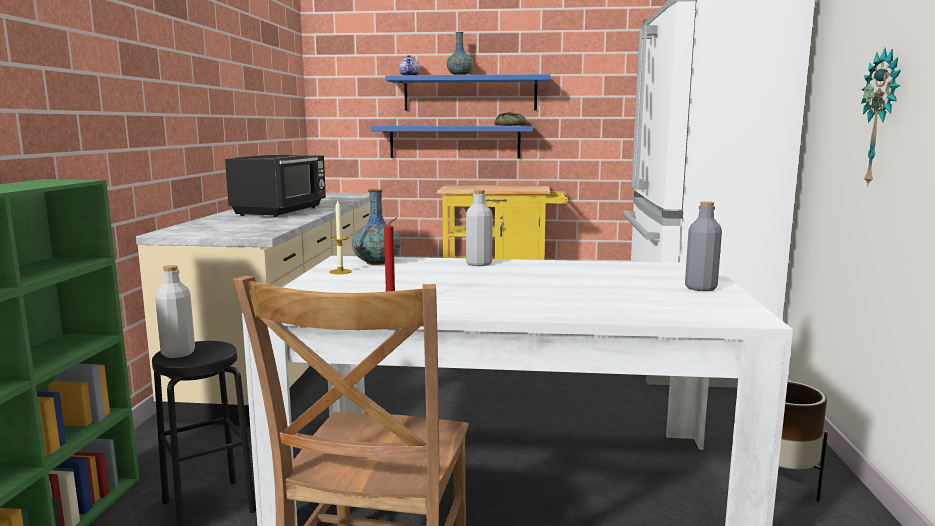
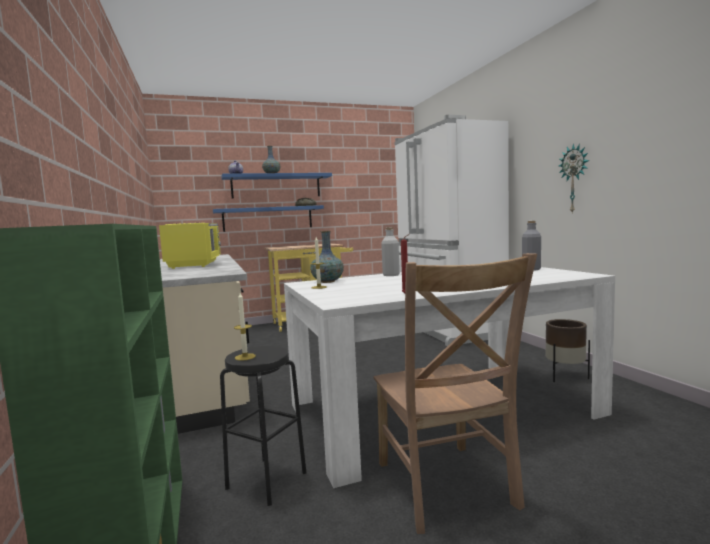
camera: 25 degrees left, 5 degrees down
grey bottle [155,265,195,358] -> candle [234,293,256,361]
black microwave [225,155,326,217] -> yellow microwave [159,223,221,269]

